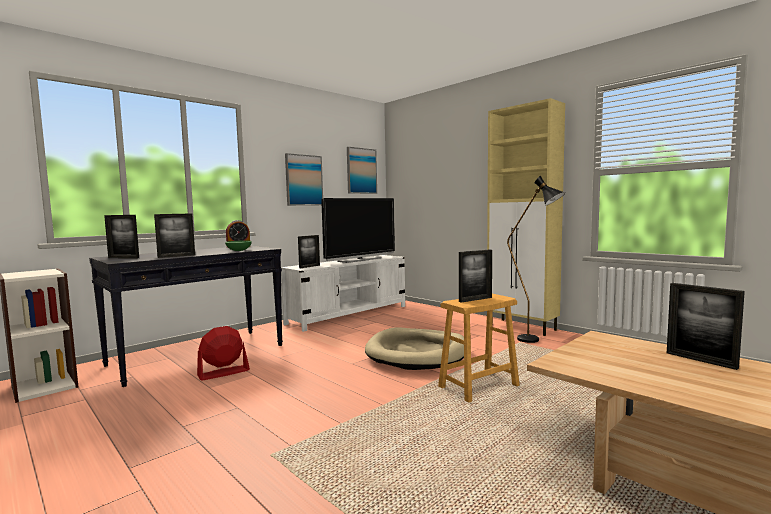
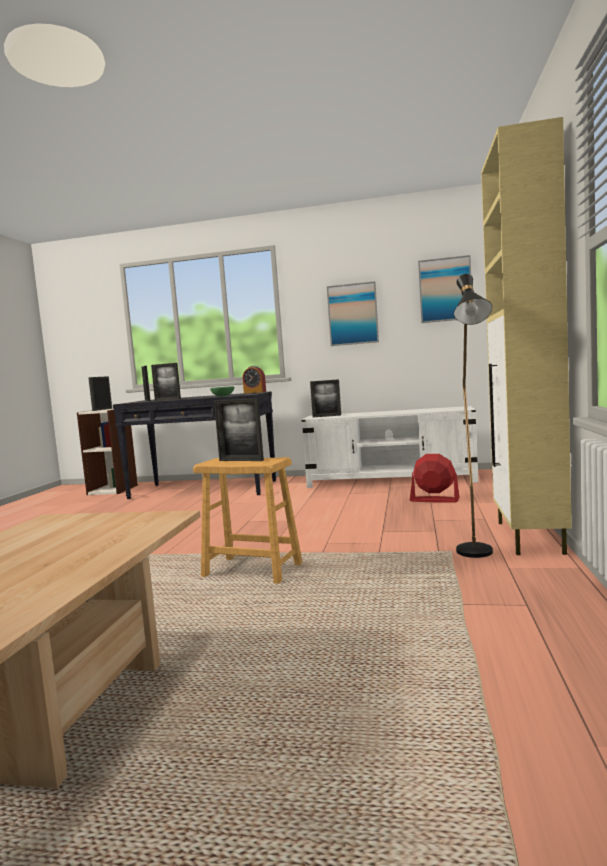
camera: 55 degrees right, 0 degrees up
red fan [197,326,250,381] -> red fan moved to [410,454,460,503]
television [321,198,395,263] -> none
beige dog bed [365,327,464,370] -> none
picture frame [667,283,745,370] -> picture frame moved to [88,376,112,411]

